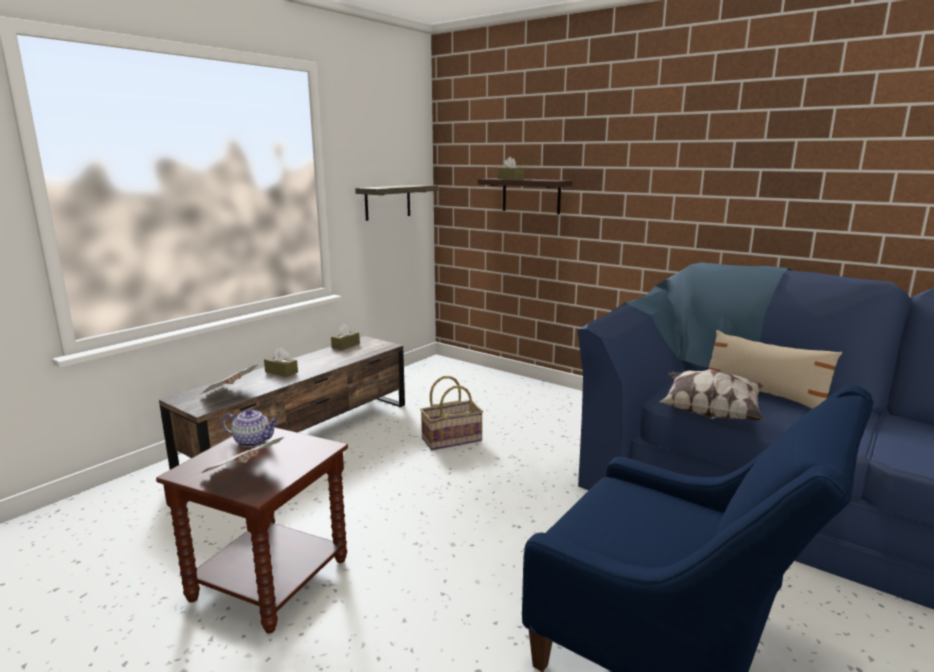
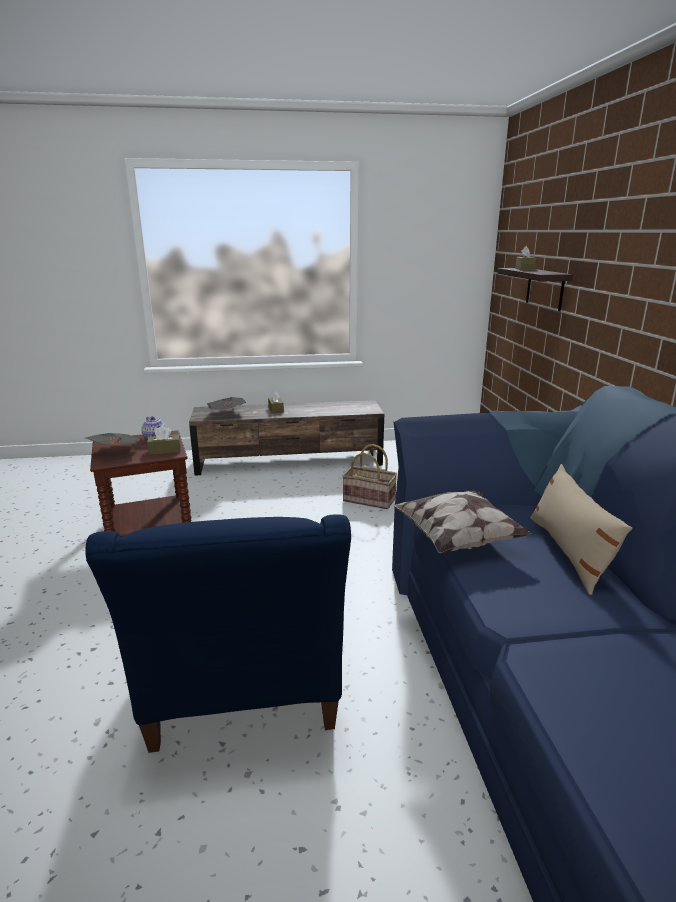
camera: 45 degrees right, 5 degrees up
brown tissue box [331,324,360,350] -> brown tissue box moved to [147,426,181,455]
shelf [355,185,438,221] -> none

